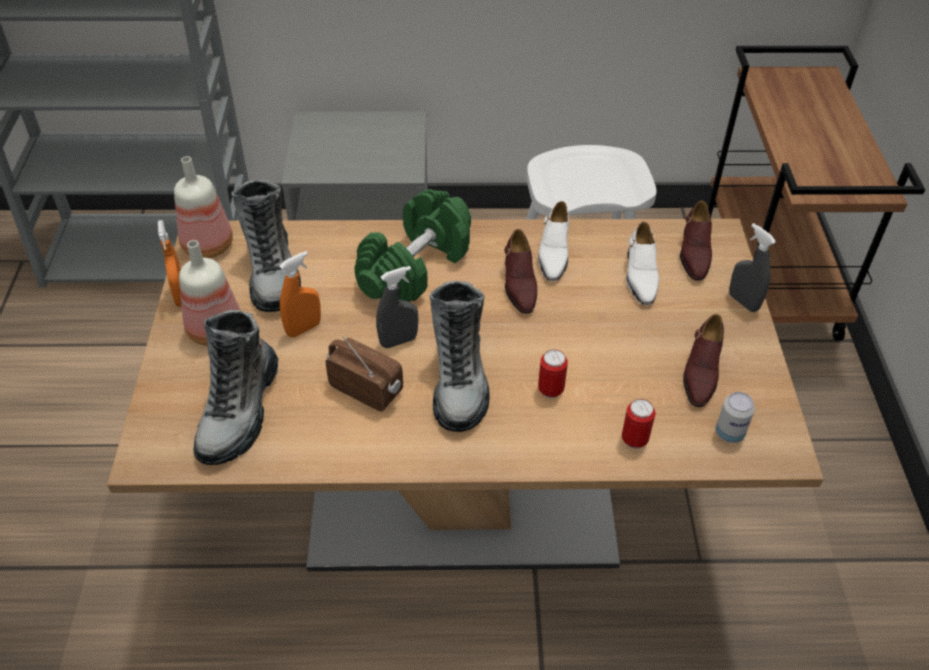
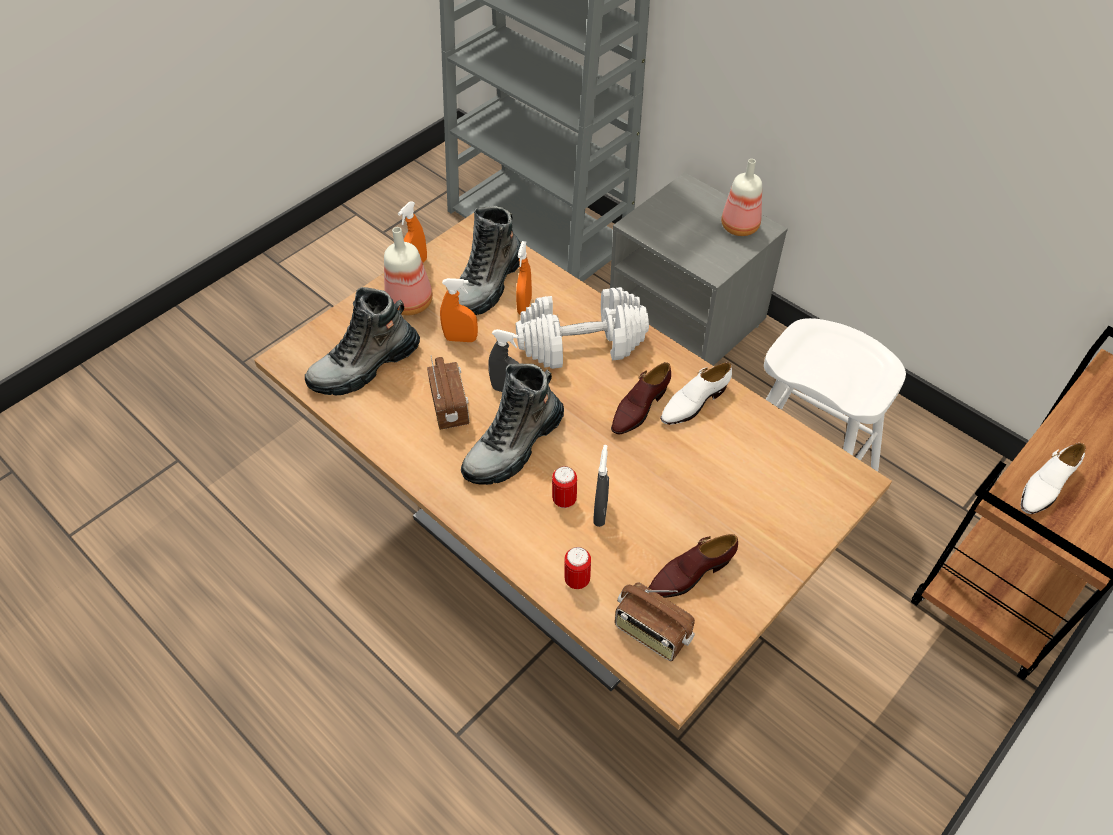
camera: 45 degrees right, 5 degrees up
bottle [174,156,233,258] -> bottle moved to [721,159,762,236]
green dumbbell [354,189,471,302] -> white dumbbell [516,287,649,369]
white shoe [626,222,659,305] -> white shoe moved to [1021,443,1086,514]
brown shoe [680,201,712,281] -> none
can [716,392,755,443] -> radio [615,582,695,661]
grey spray bottle [729,223,776,312] -> grey spray bottle moved to [593,445,609,527]
none -> orange spray bottle [516,241,532,315]

